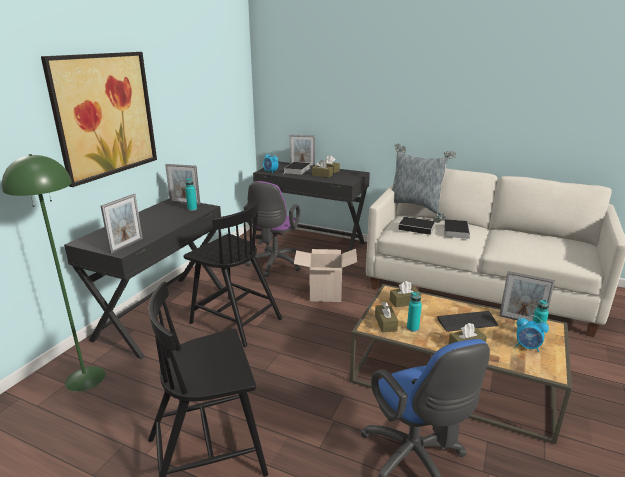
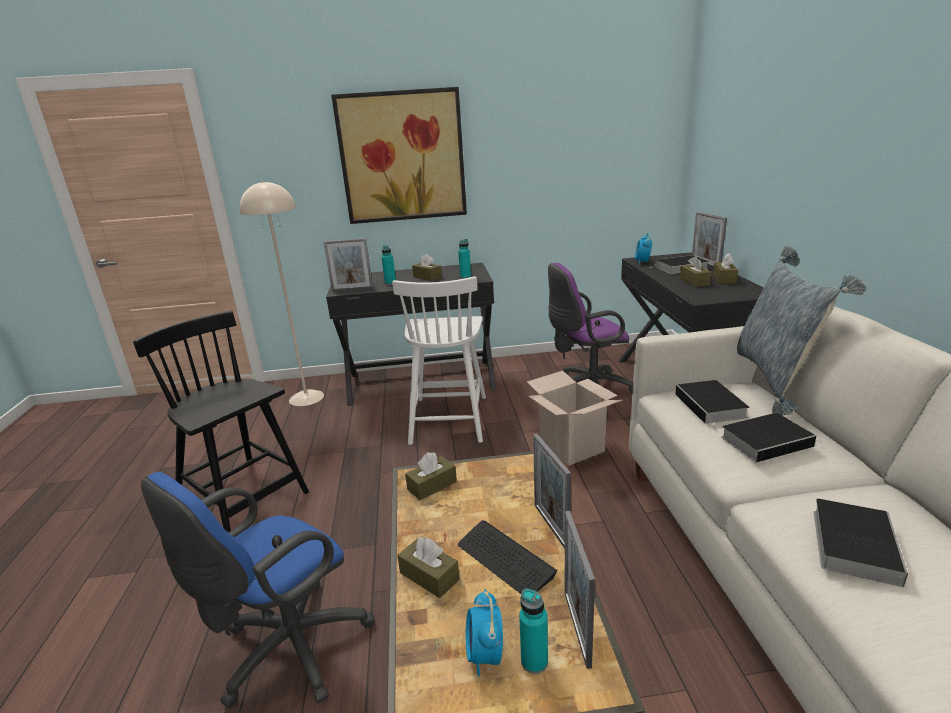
camera: 60 degrees right, 0 degrees up
green floor lamp [2,154,105,391] -> beige floor lamp [240,181,324,406]
picture frame [165,164,200,205] -> picture frame moved to [533,433,571,549]
black chair [184,199,282,347] -> white chair [392,276,486,445]
brown tissue box [390,281,421,307] -> brown tissue box moved to [412,254,442,281]
turquoise bottle [407,292,422,332] -> turquoise bottle moved to [382,245,396,285]
none -> book [813,499,908,587]

